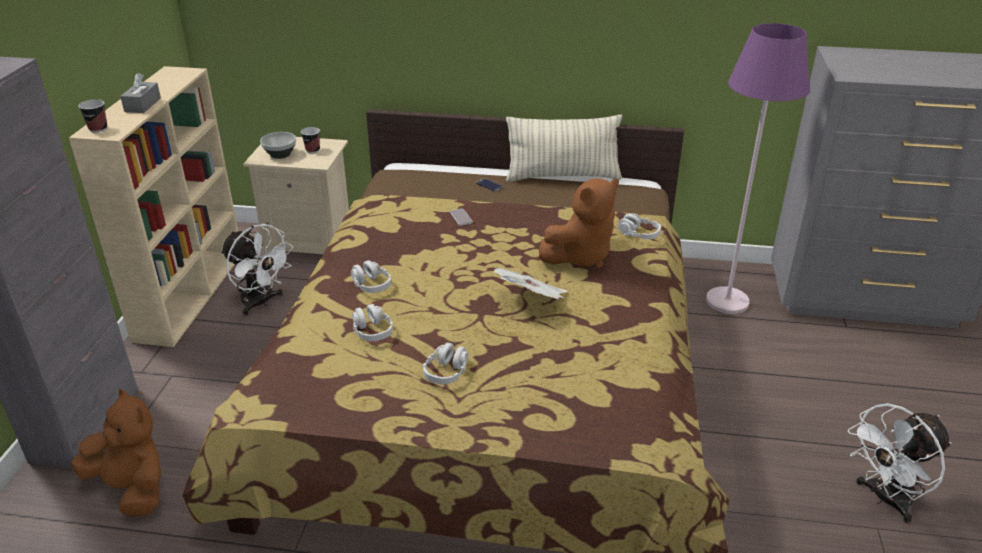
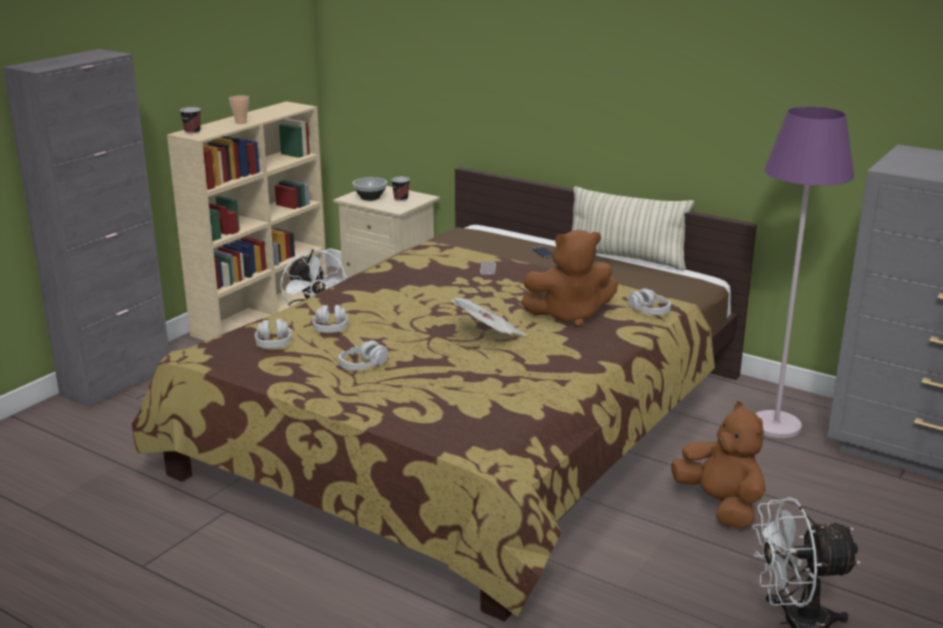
camera: 25 degrees right, 10 degrees down
brown plush toy [71,389,161,517] -> brown plush toy moved to [671,401,766,528]
grey tissue box [120,73,161,113] -> cup [229,95,249,124]
grey headphones [351,260,391,293] -> grey headphones moved to [254,319,292,348]

